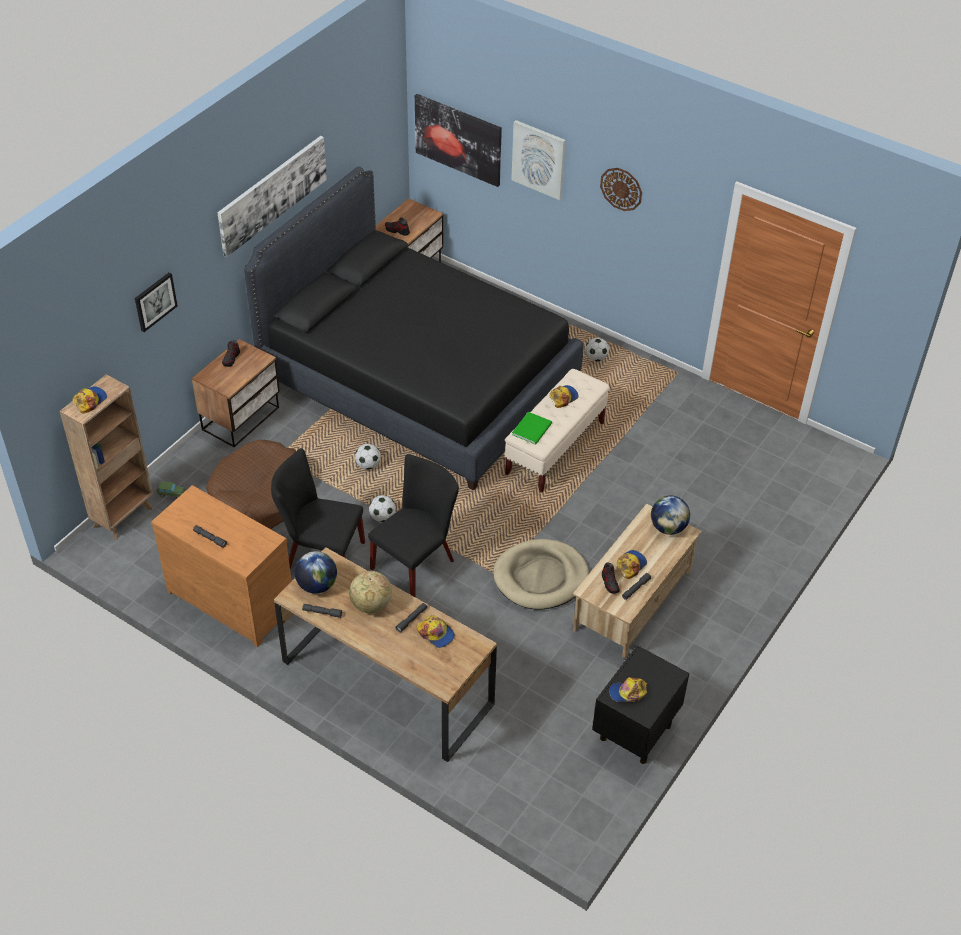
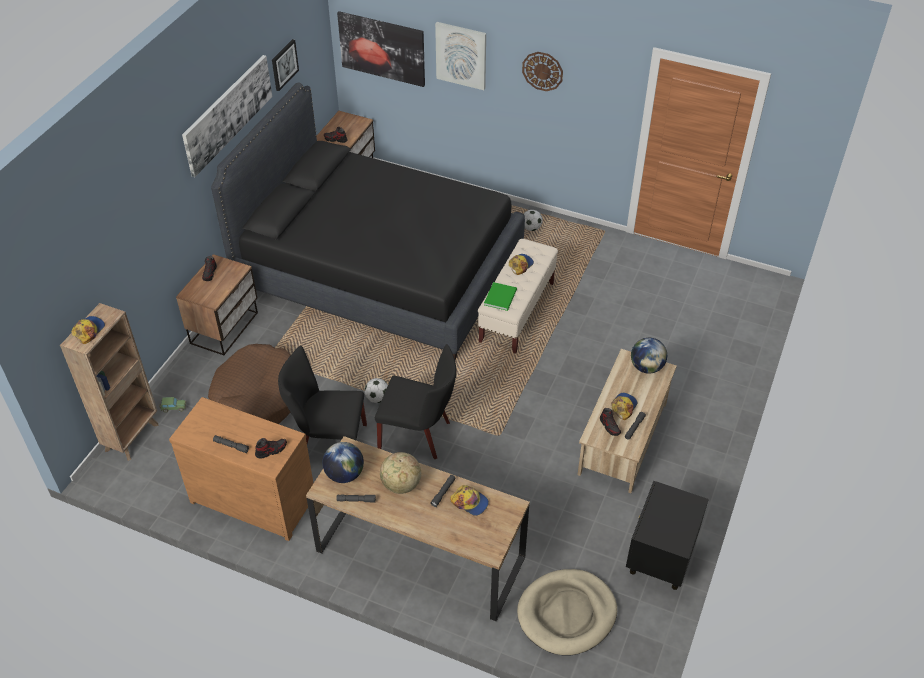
camera: 10 degrees left, 0 degrees up
picture [135,273,178,332] -> picture moved to [272,39,299,91]
football [355,444,381,469] -> none
black chair [368,454,459,597] -> black chair turned 75 degrees clockwise [375,344,456,459]
beige dog bed [493,539,589,610] -> beige dog bed moved to [517,569,617,655]
cap [609,677,647,702] -> none
none -> shoe [255,438,287,459]

